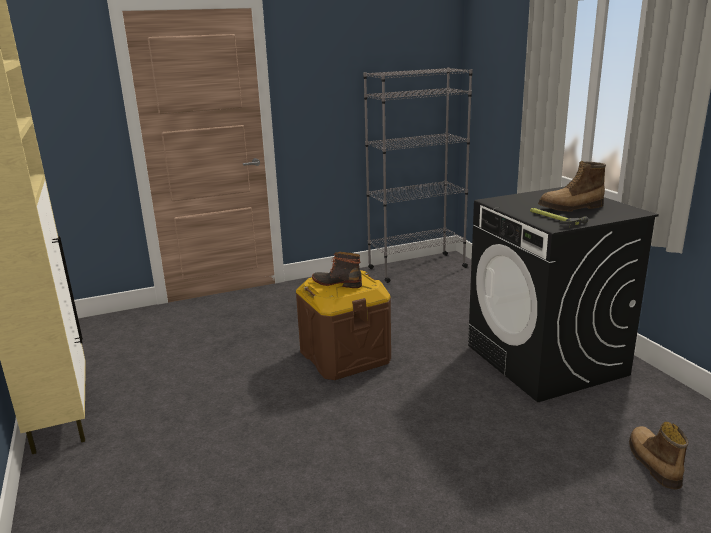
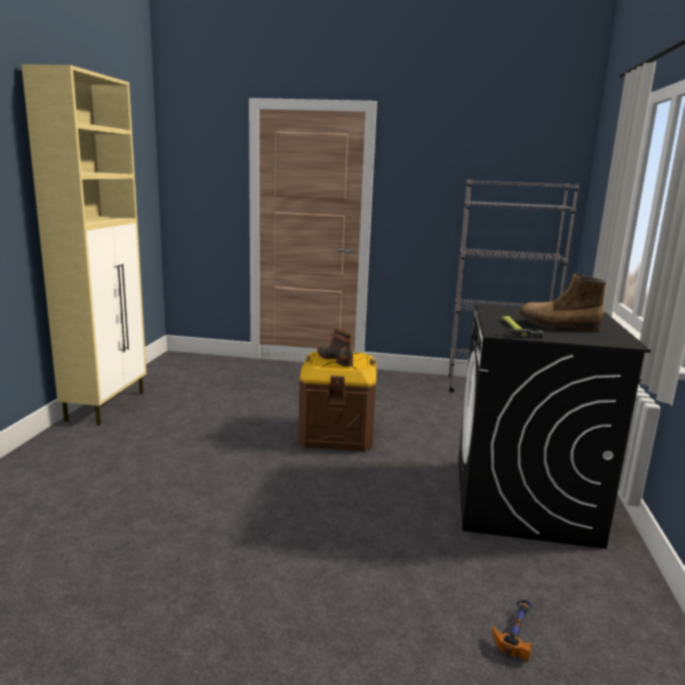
camera: 30 degrees right, 5 degrees down
boot [629,422,689,490] -> hammer [492,600,533,662]

